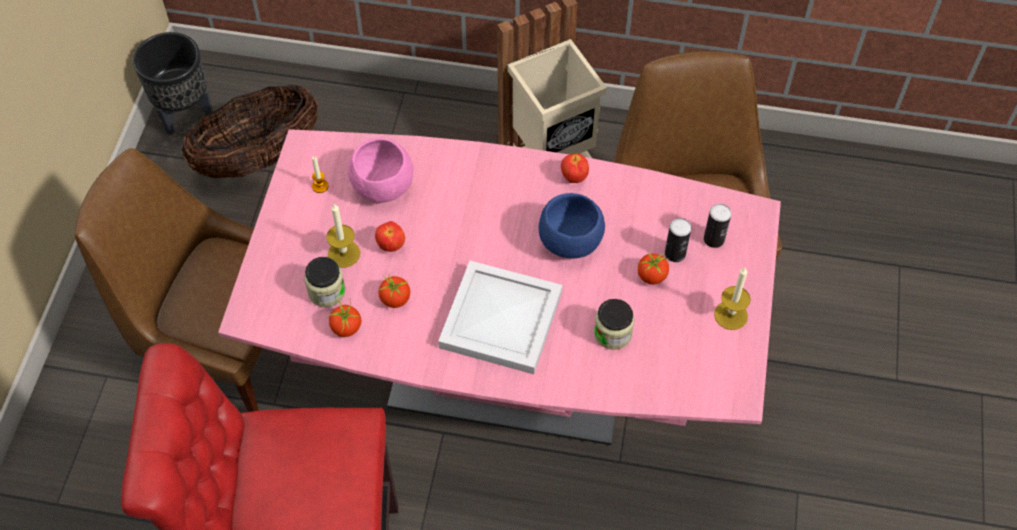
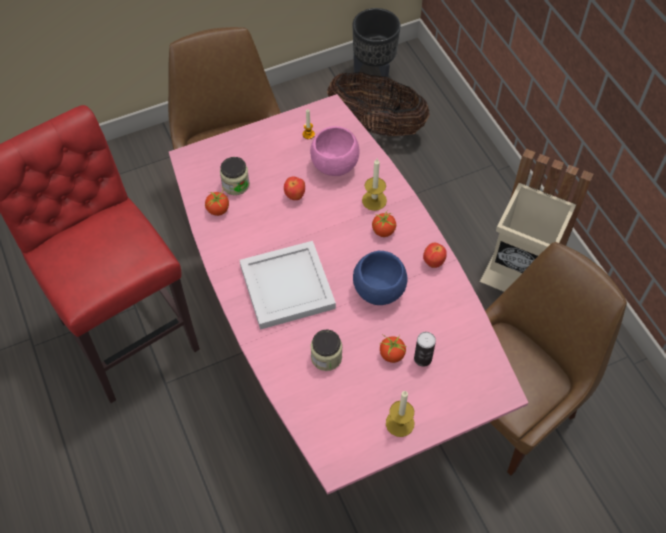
camera: 55 degrees right, 0 degrees up
candle [326,204,360,268] -> candle moved to [362,159,387,211]
tomato [379,274,410,308] -> tomato moved to [372,211,396,237]
can [704,204,731,248] -> none

